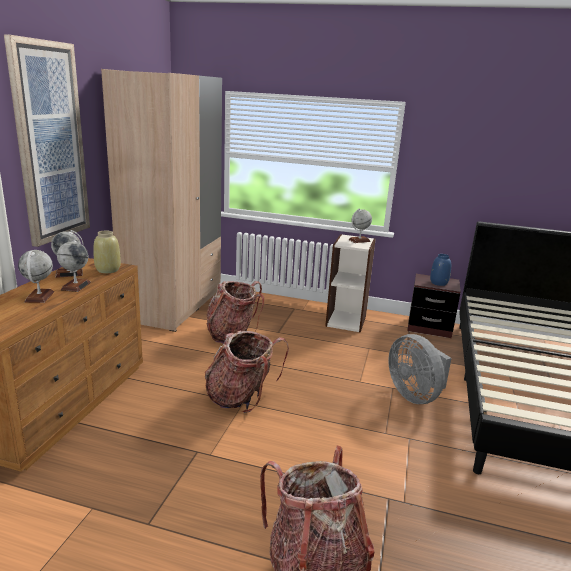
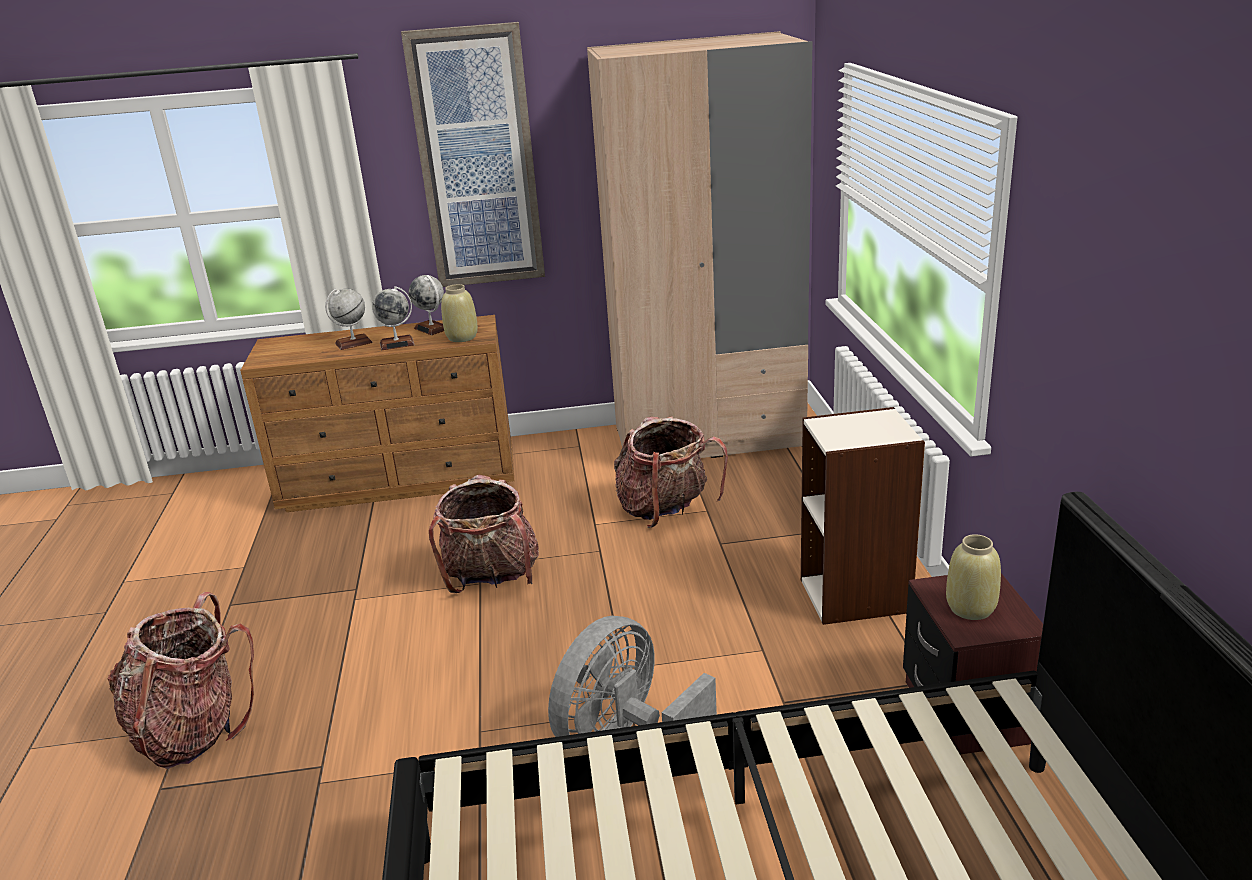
camera: 70 degrees right, 5 degrees up
globe [349,209,372,243] -> none
blue vase [430,254,451,286] -> beige vase [946,534,1001,620]

